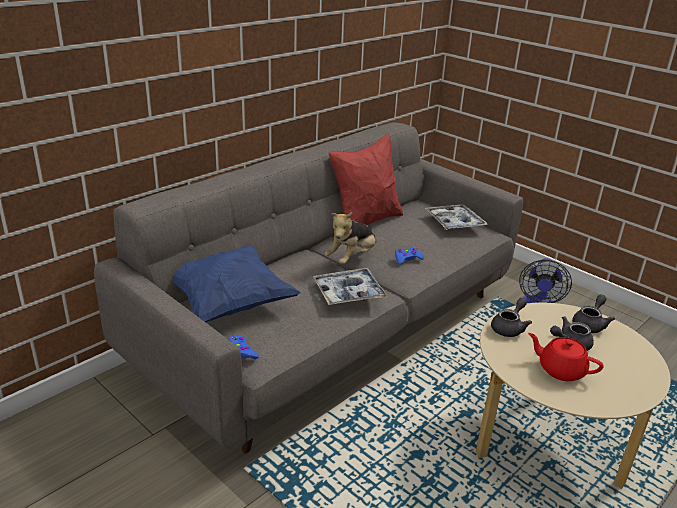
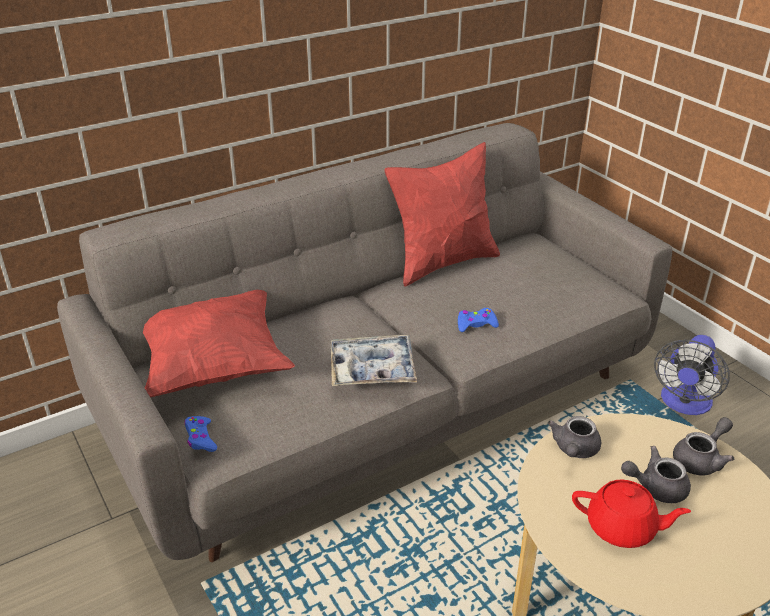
camera: 15 degrees right, 5 degrees up
blue pillow [172,245,301,322] -> red pillow [142,290,295,398]
plush toy [325,212,377,264] -> none
tray [425,204,488,230] -> none
grey teapot [491,298,532,337] -> grey teapot turned 150 degrees clockwise [547,416,601,458]
red teapot [528,333,604,381] -> red teapot turned 150 degrees clockwise [572,479,691,548]

